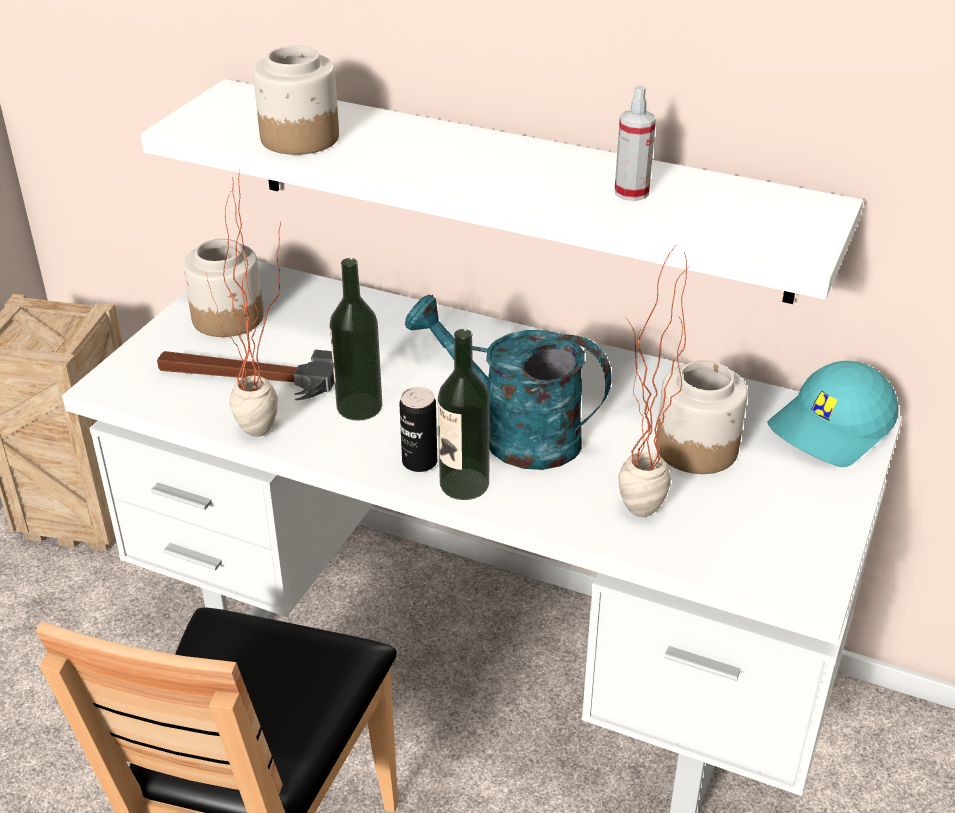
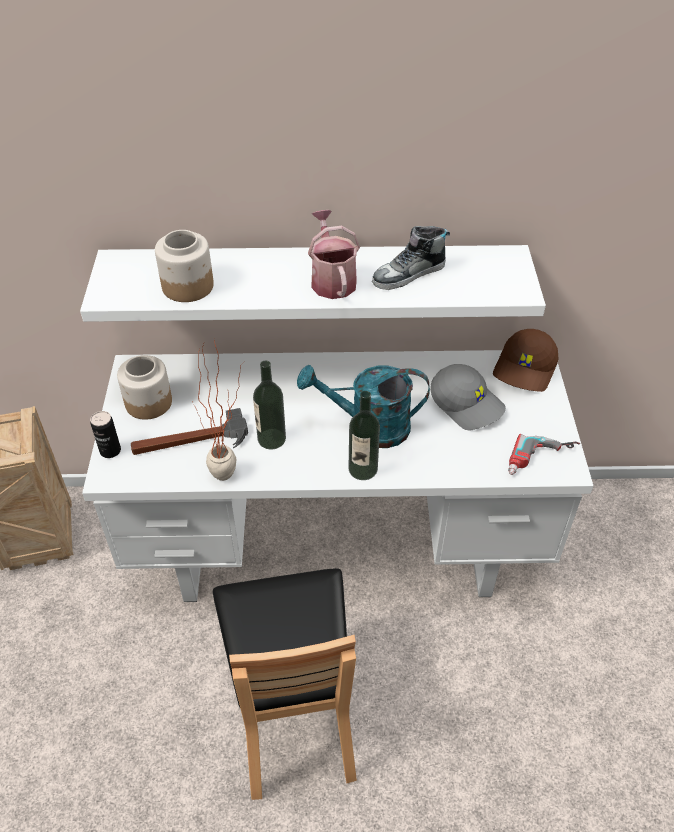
camera: 25 degrees left, 10 degrees up
can [399,387,437,472] -> can moved to [90,411,121,458]
spray bottle [614,85,656,201] -> shoe [372,226,450,290]
potted plant [618,247,691,517] -> none
jar [656,361,748,474] -> grey cap [430,364,506,430]
turquoise cap [767,361,898,467] -> brown cap [493,329,558,392]
none -> watering can [308,210,360,299]
none -> power drill [508,434,580,475]

